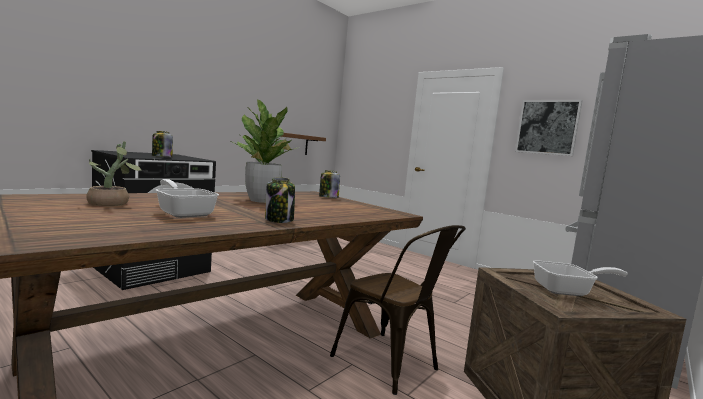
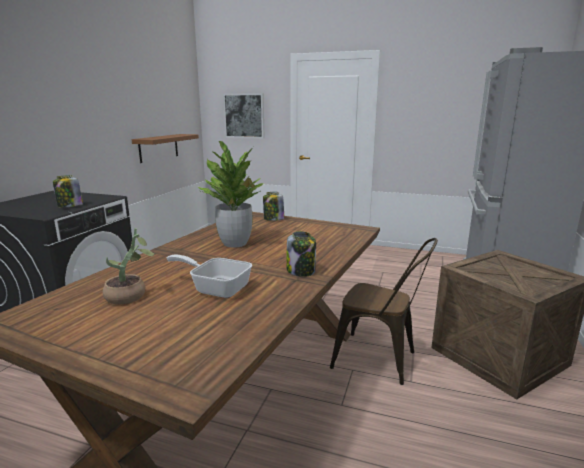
camera: 20 degrees left, 10 degrees up
picture [515,100,583,156] -> picture moved to [223,93,264,138]
frying pan [533,260,628,296] -> none

